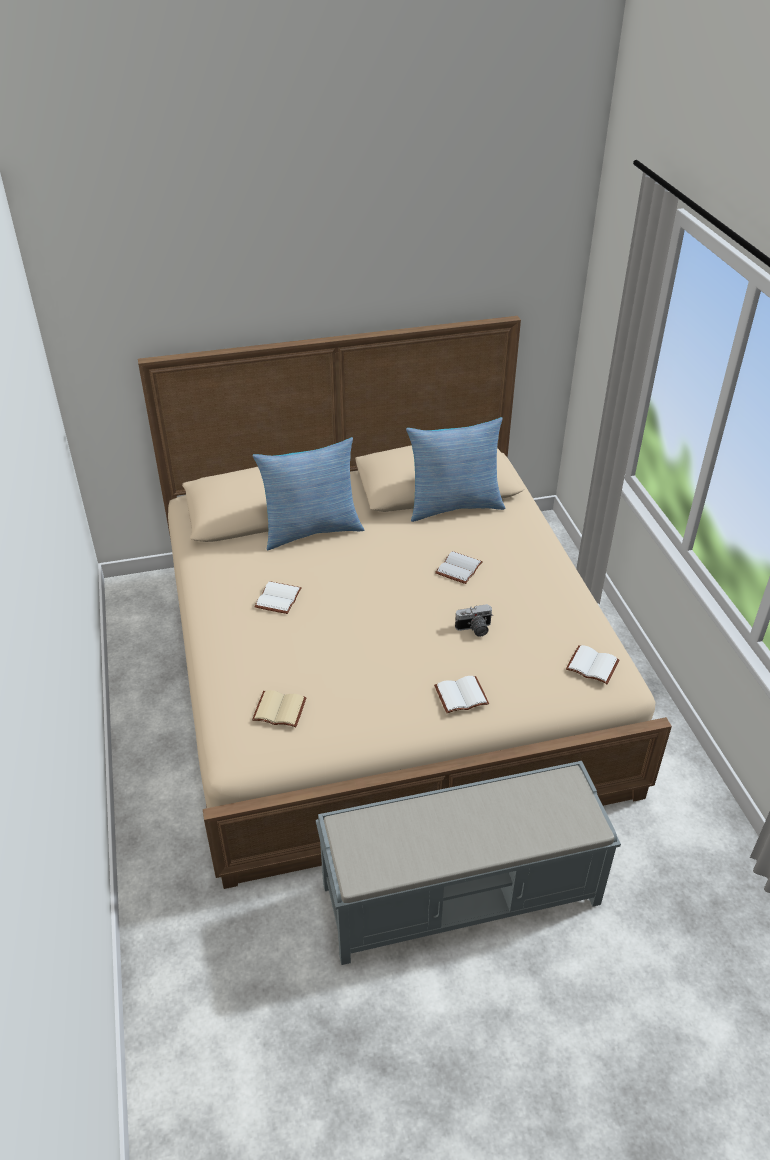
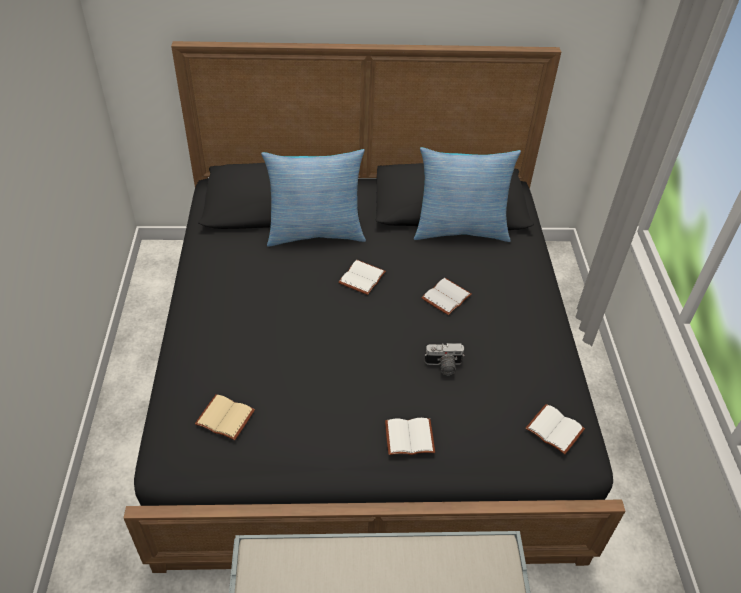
camera: 10 degrees right, 5 degrees up
beige bed [138,316,672,889] -> black bed [124,41,625,573]
white book [254,581,302,614] -> white book moved to [338,260,386,295]

